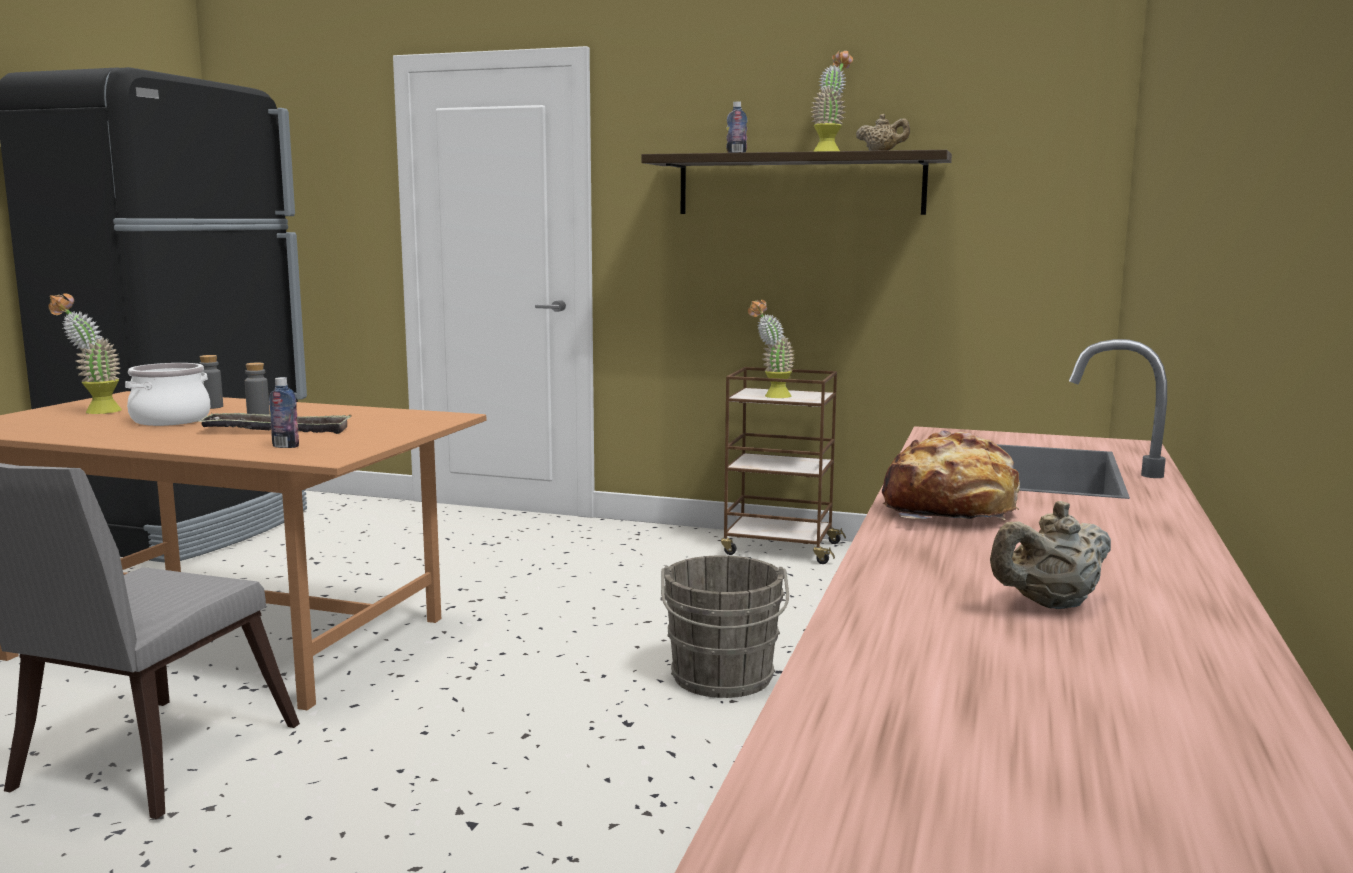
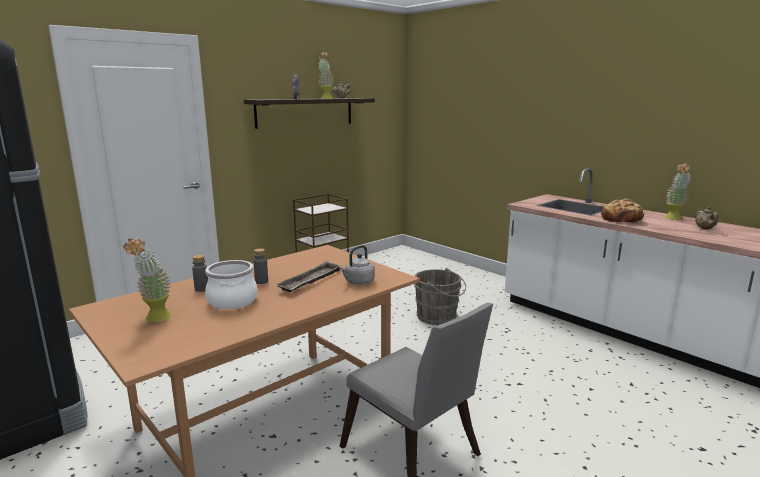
camera: 60 degrees left, 5 degrees up
bottle [269,377,299,448] -> grey kettle [339,245,375,285]
potted plant [748,300,795,398] -> potted plant moved to [665,163,691,220]

